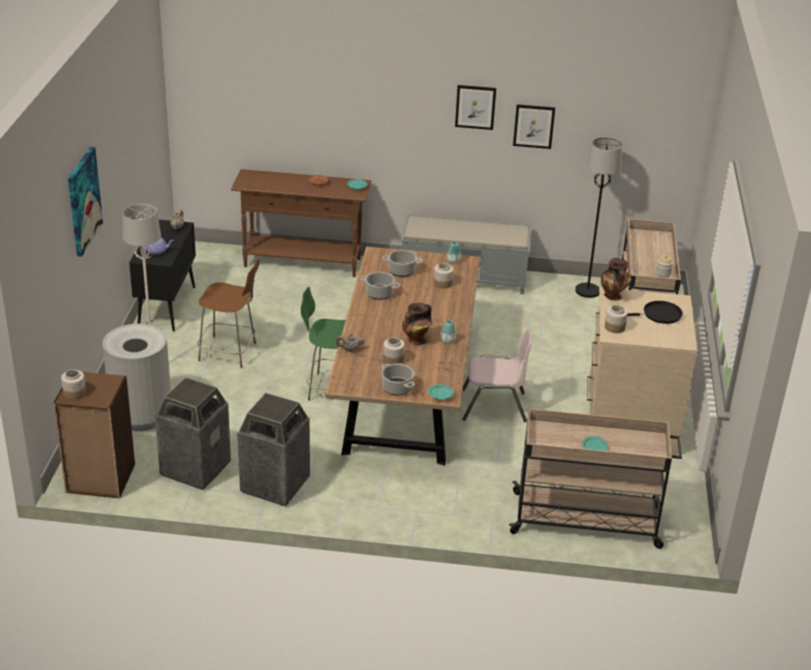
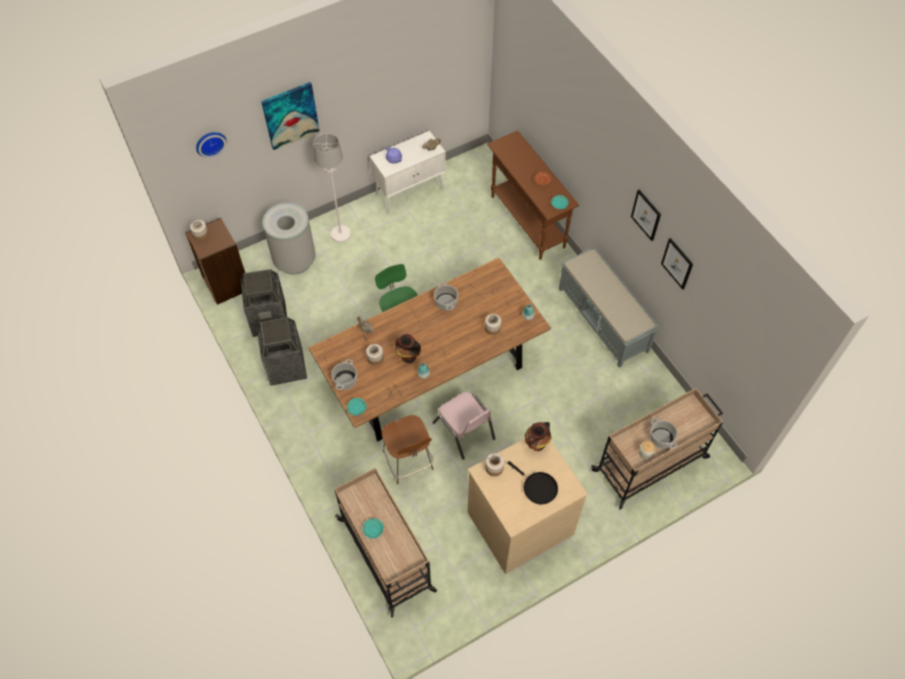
camera: 55 degrees right, 25 degrees up
black cabinet [129,220,196,332] -> white cabinet [370,131,446,215]
brown chair [197,260,259,368] -> brown chair moved to [381,415,433,484]
cooking pot [382,250,423,277] -> cooking pot moved to [650,418,678,449]
black floor lamp [575,137,622,298] -> none
none -> wall clock [196,132,227,158]

